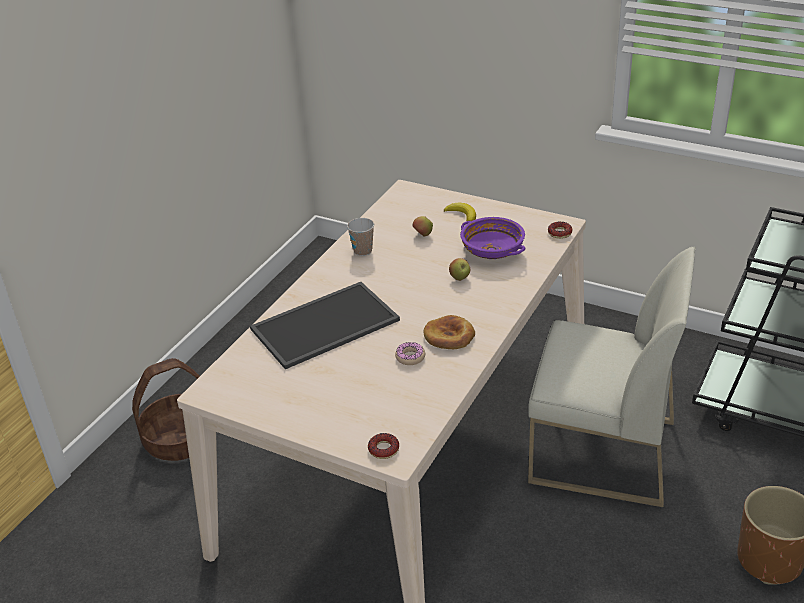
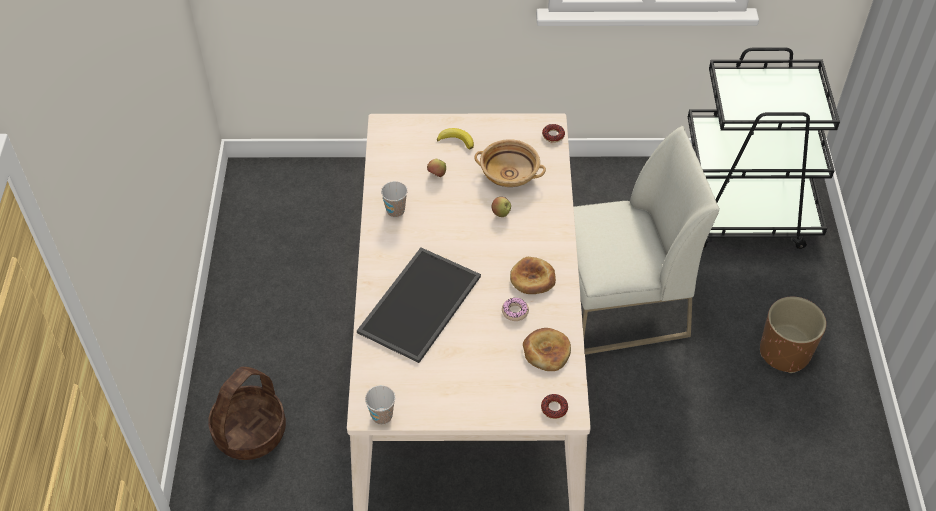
camera: 30 degrees left, 15 degrees up
purple bowl [460,217,526,259] -> beige bowl [474,139,546,187]
none -> cup [365,385,395,425]
none -> bread [523,328,571,371]

